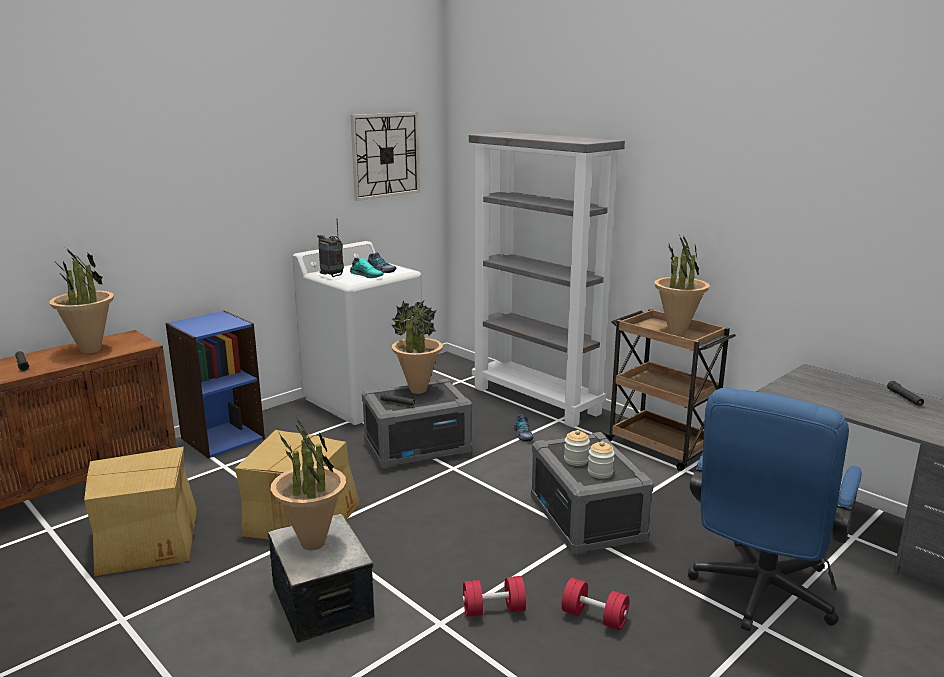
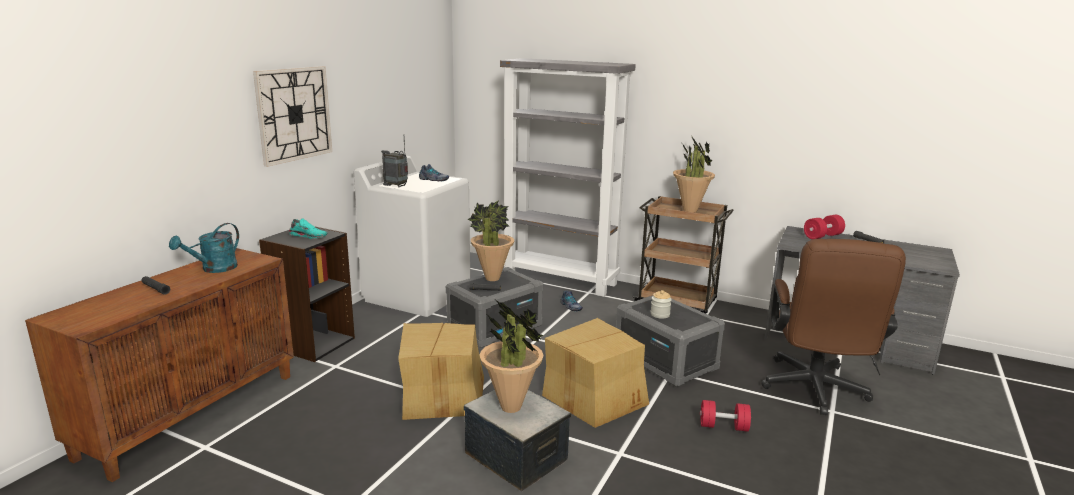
camera: 20 degrees left, 0 degrees up
potted plant [49,249,114,353] -> turquoise watering can [169,223,239,273]
cardboard box [84,447,197,576] -> cardboard box moved to [542,318,649,428]
blue bookcase [165,310,265,459] -> black bookcase [259,226,355,362]
turquoise shoe [350,258,384,278] -> turquoise shoe moved to [289,219,327,239]
wall clock [351,112,420,201] -> wall clock moved to [253,66,332,167]
red dumbbell [462,576,526,617] -> red dumbbell moved to [804,215,845,239]
jar [588,441,615,479] -> none
blue office chair [688,388,862,632] -> brown office chair [761,239,906,415]

